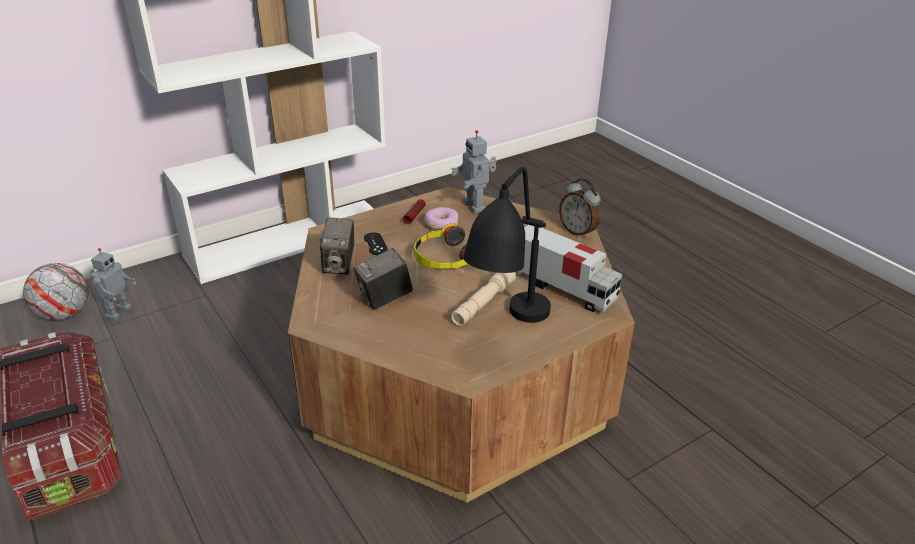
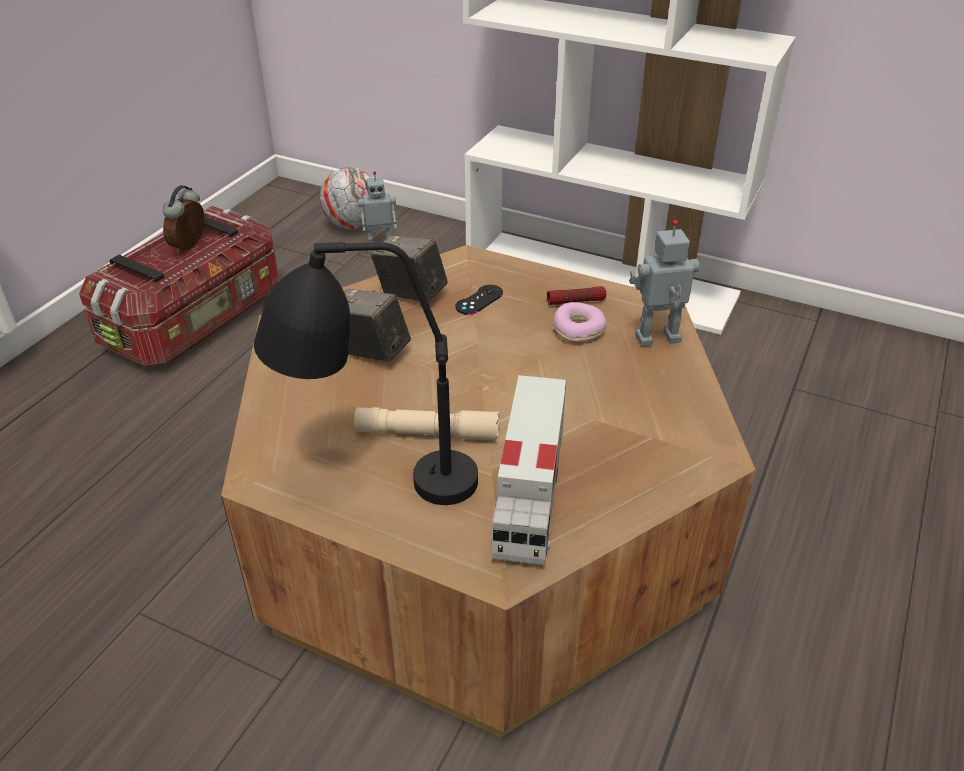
camera: 60 degrees right, 5 degrees up
camera [320,217,354,275] -> camera turned 60 degrees clockwise [371,235,448,302]
headphones [414,223,473,268] -> none
toy robot [451,130,497,213] -> toy robot turned 45 degrees clockwise [629,220,699,347]
alarm clock [559,178,601,238] -> alarm clock moved to [163,185,205,254]

